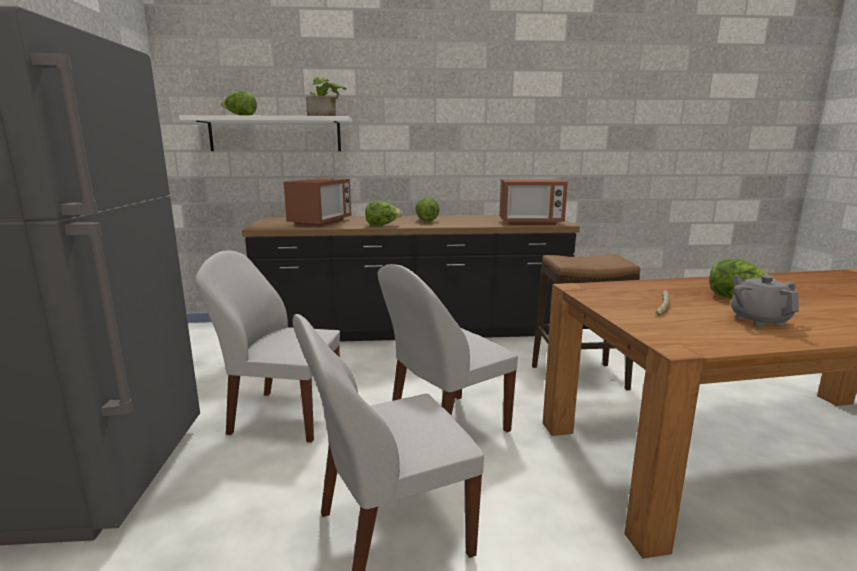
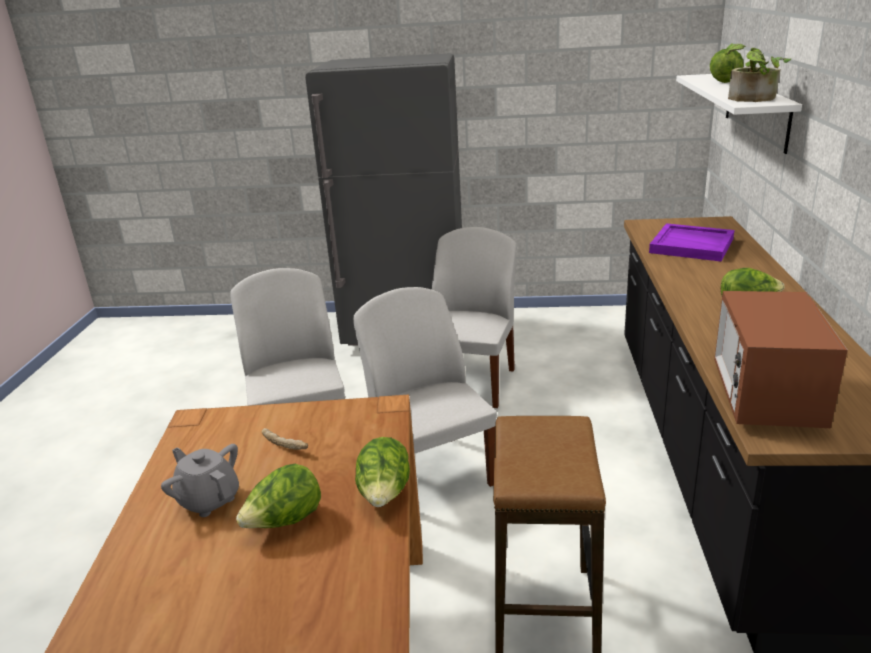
camera: 100 degrees right, 10 degrees up
microwave [284,178,351,227] -> purple tray [649,223,734,261]
lettuce [365,201,403,226] -> lettuce moved to [355,437,410,507]
grey teapot [731,275,799,327] -> grey teapot turned 135 degrees counterclockwise [161,444,239,517]

